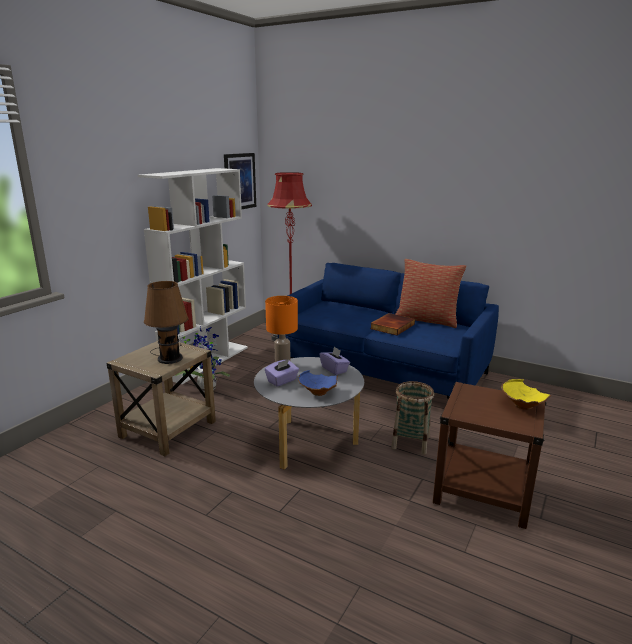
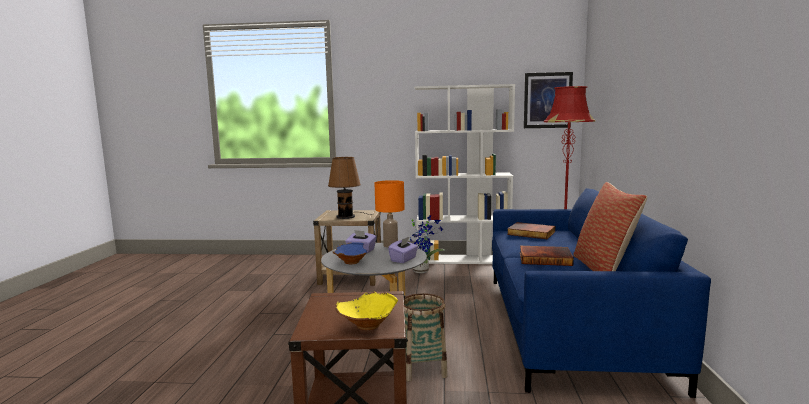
camera: 65 degrees right, 10 degrees down
none -> book [507,222,555,239]

